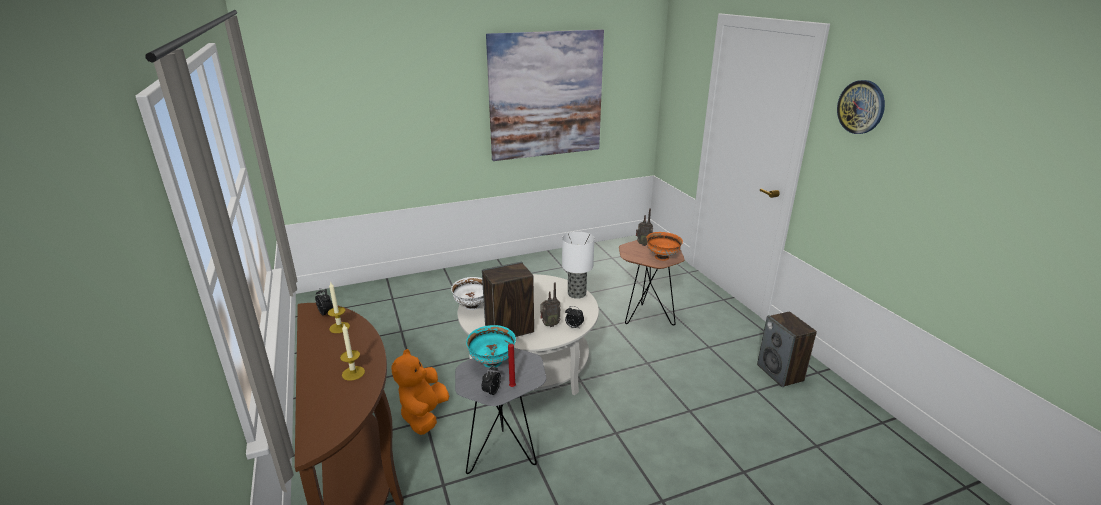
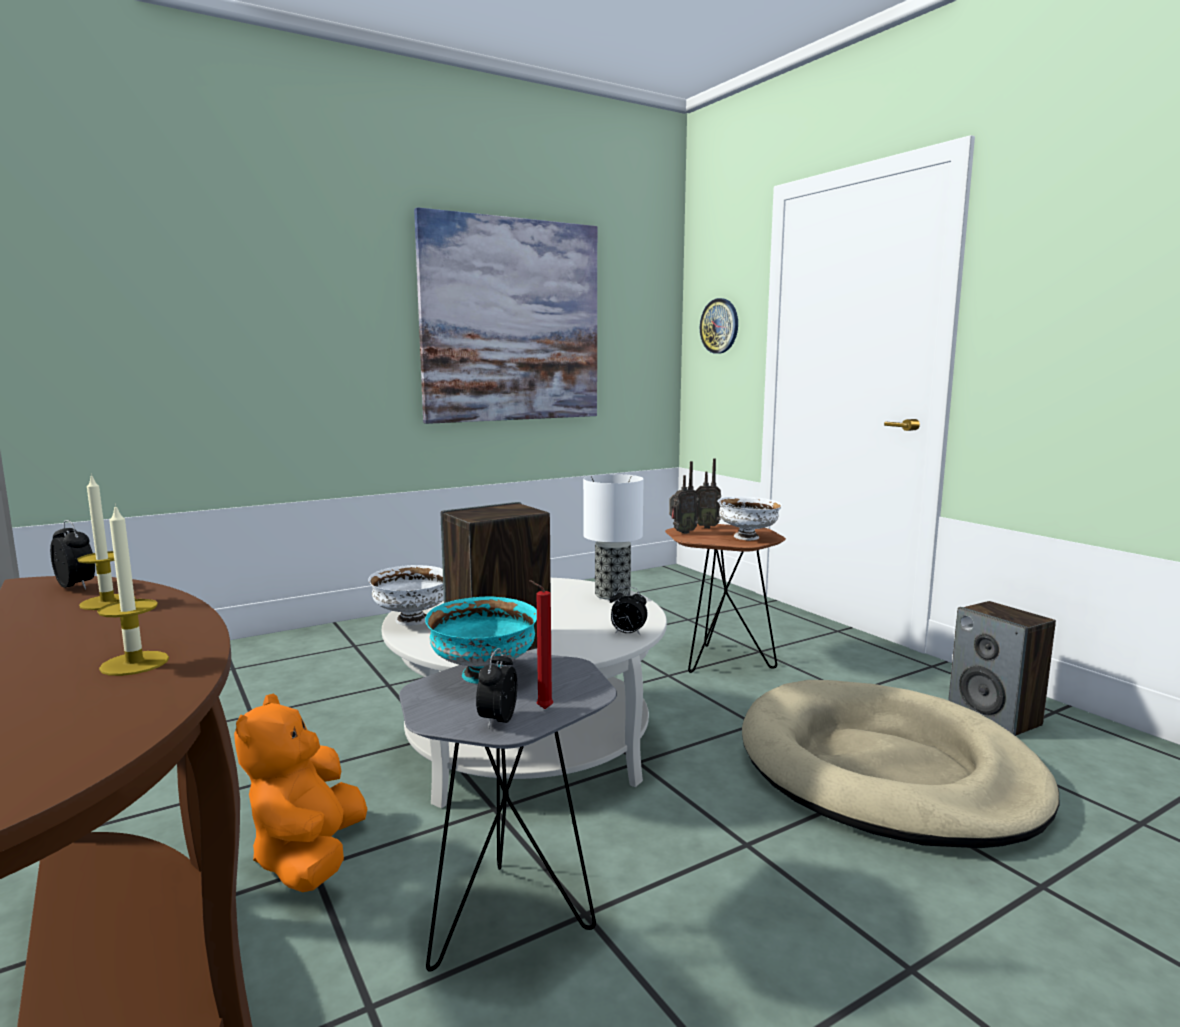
camera: 10 degrees left, 15 degrees down
radio [540,282,561,327] -> radio moved to [669,461,699,534]
orange bowl [646,232,683,261] -> white bowl [717,497,782,540]
wall clock [837,80,885,134] -> wall clock moved to [700,298,738,354]
none -> beige dog bed [742,680,1060,848]

